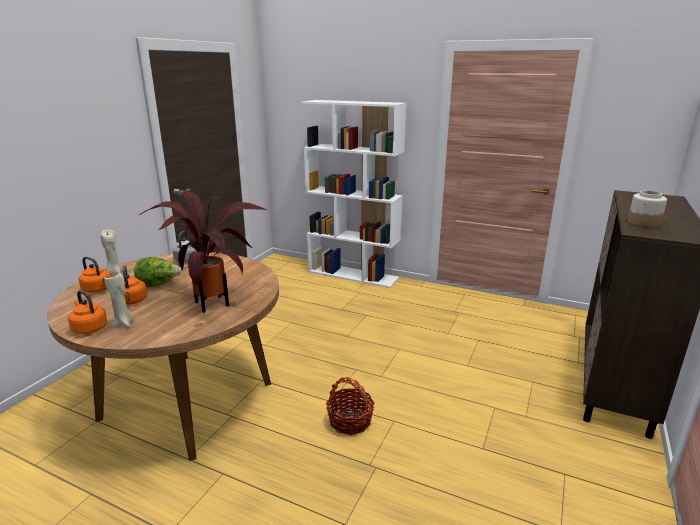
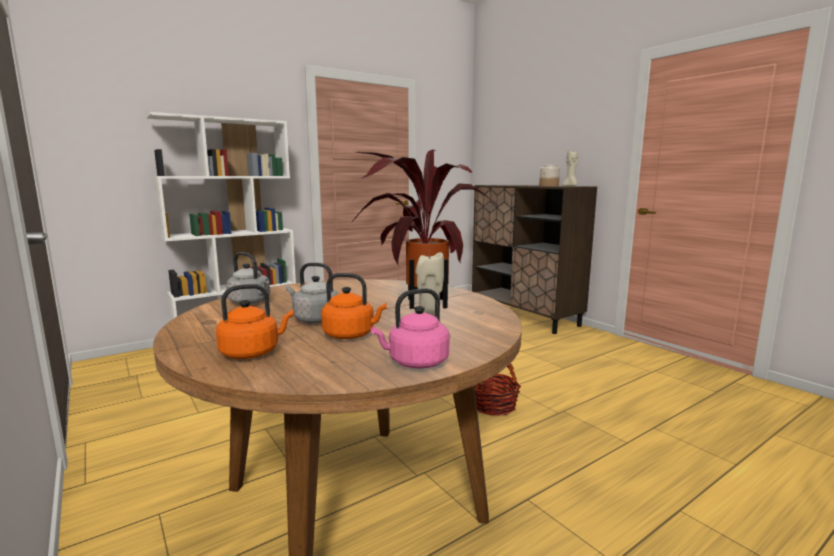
camera: 60 degrees left, 10 degrees down
orange kettle [68,290,107,334] -> pink kettle [371,288,450,368]
beige candle [100,230,123,275] -> beige candle moved to [562,151,578,186]
lettuce [134,257,182,287] -> grey kettle [286,263,339,323]

